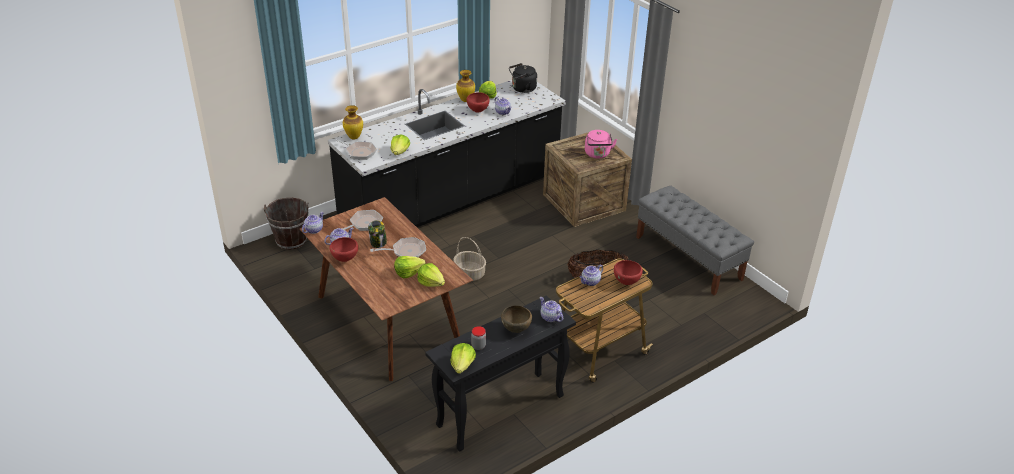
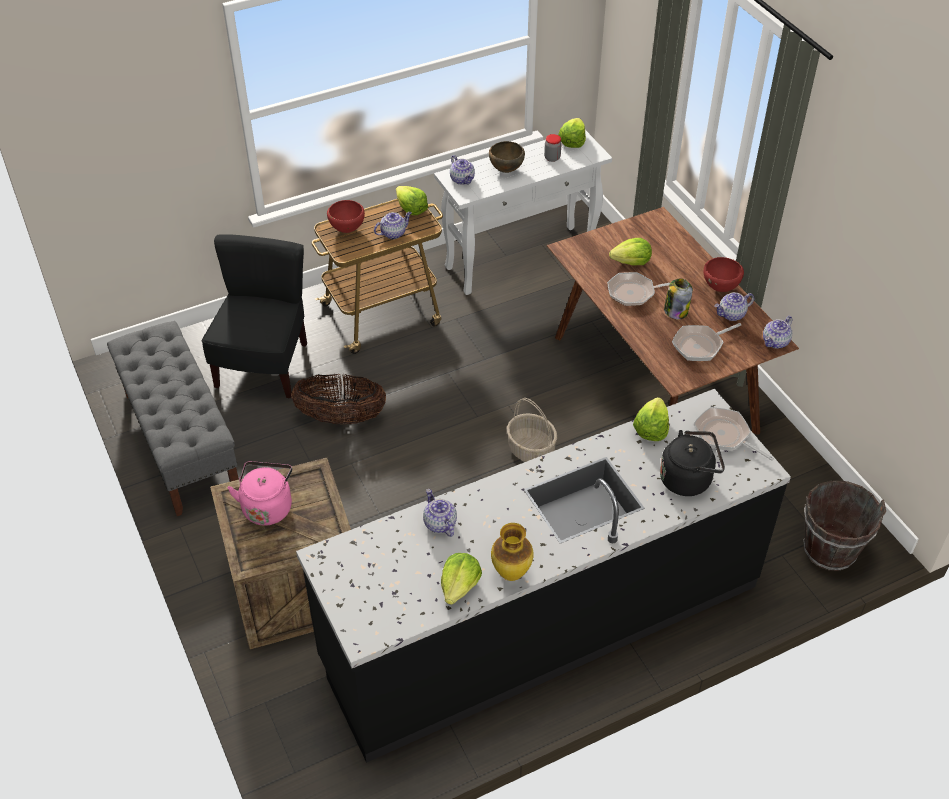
camera: 170 degrees left, 10 degrees up
vase [343,105,363,139] -> none
lettuce [417,263,445,287] -> lettuce moved to [396,186,428,215]
black console table [425,296,576,452] -> white console table [434,130,612,295]
red bowl [466,92,490,113] -> none
black kettle [509,63,537,93] -> black kettle moved to [660,430,725,496]
none -> black chair [202,234,307,398]

